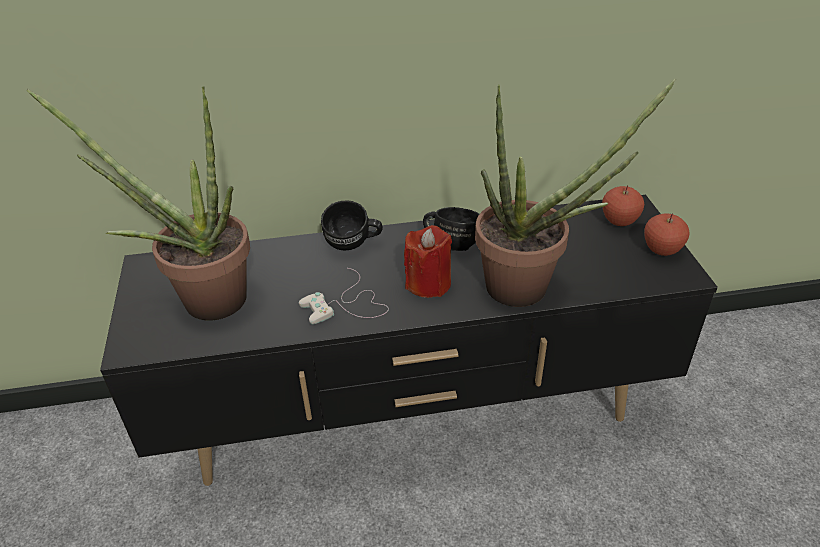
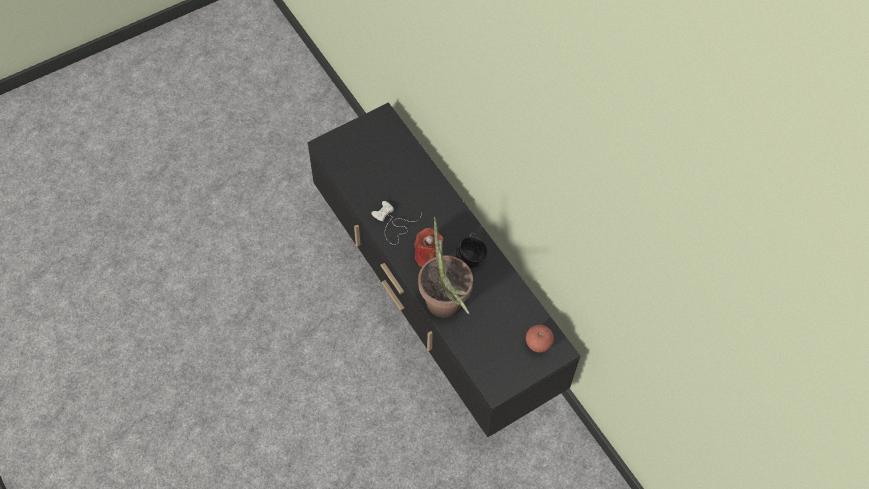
camera: 65 degrees right, 20 degrees up
potted plant [26,86,250,321] -> none
black mug [321,201,383,250] -> none
apple [644,213,690,256] -> none

